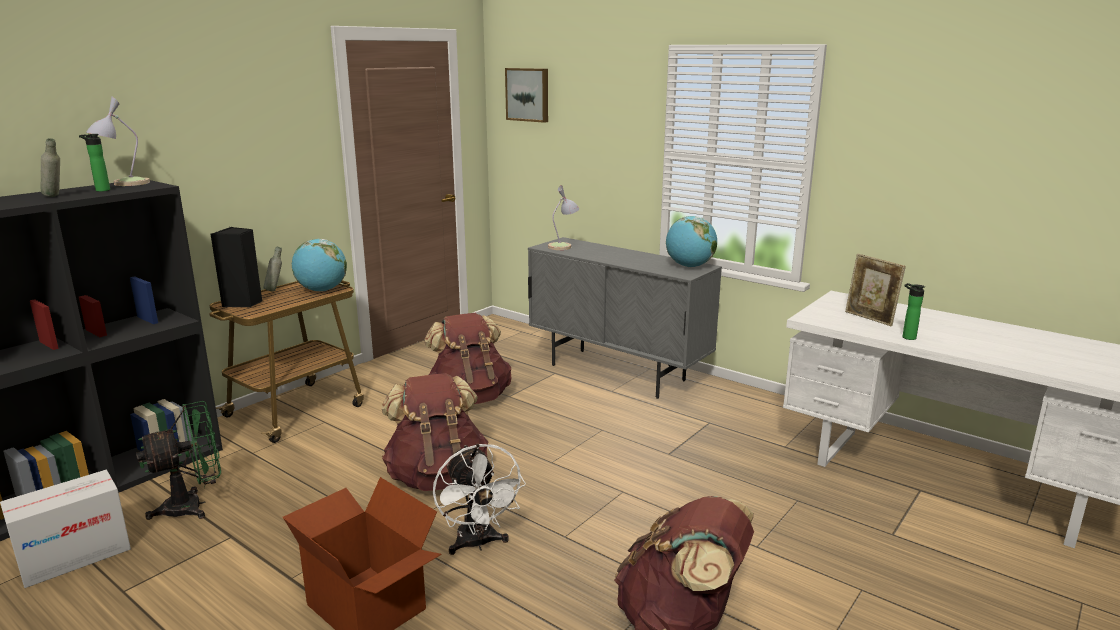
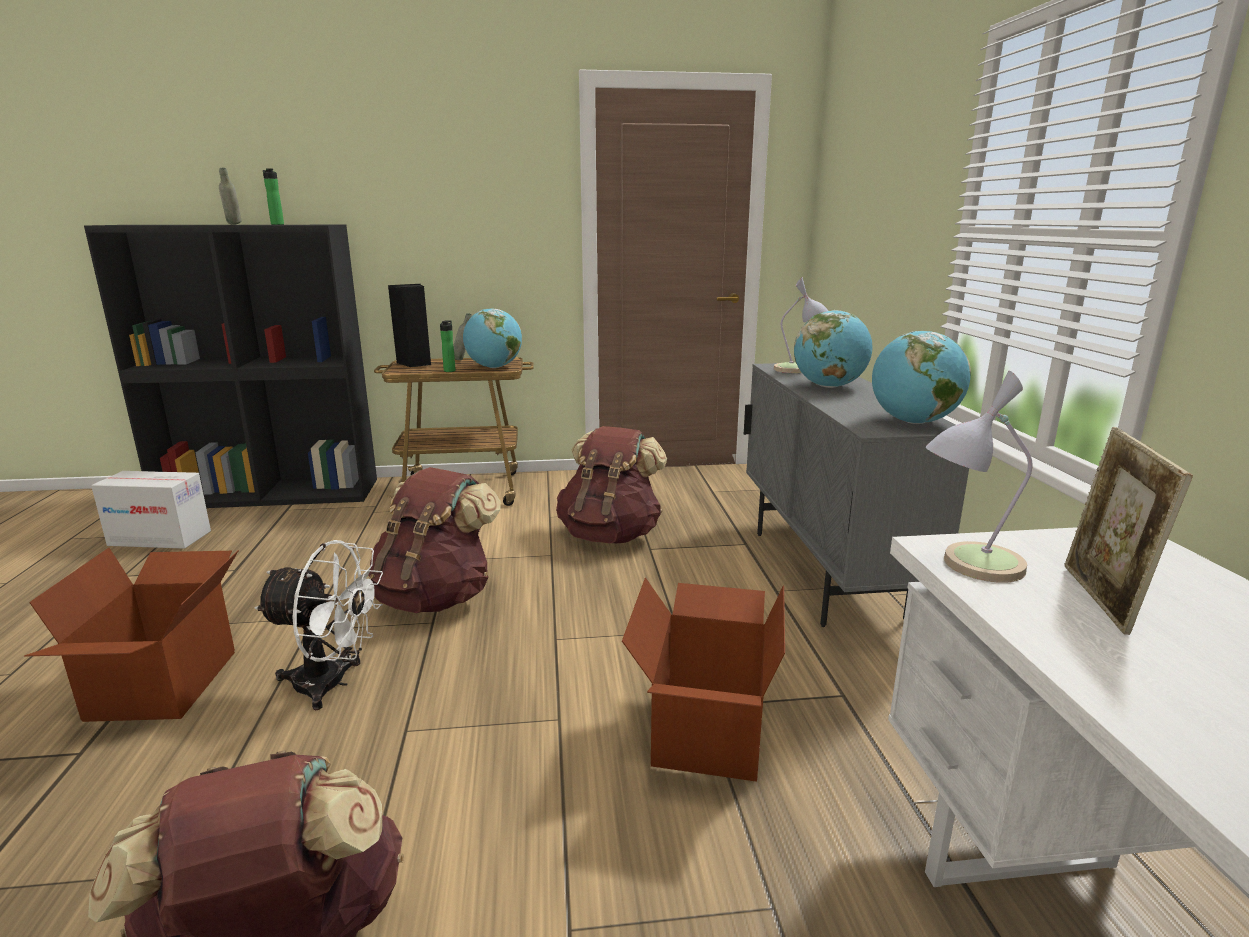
camera: 45 degrees right, 0 degrees up
table lamp [86,96,150,186] -> table lamp moved to [926,371,1032,583]
green fan [136,401,221,520] -> none
white fan [433,443,526,555] -> white fan turned 105 degrees counterclockwise [254,540,383,710]
picture [505,68,548,123] -> none
bottle [902,283,925,340] -> bottle moved to [440,321,456,372]
none -> cardboard box [622,578,785,782]
none -> globe [794,310,872,388]

